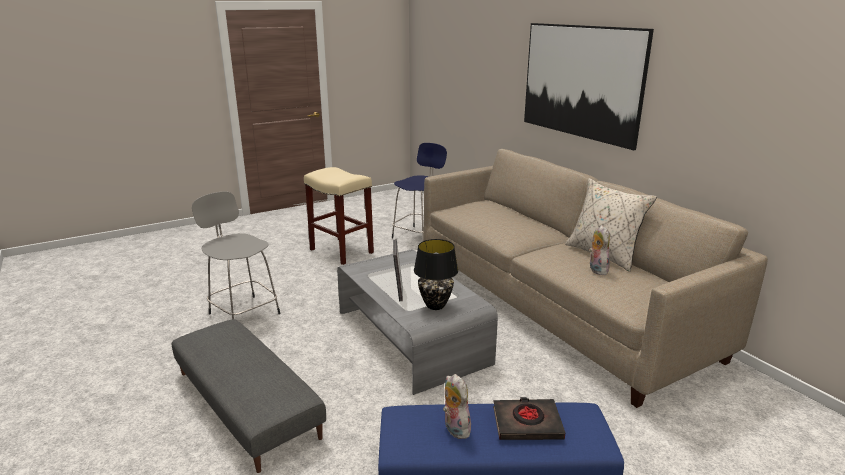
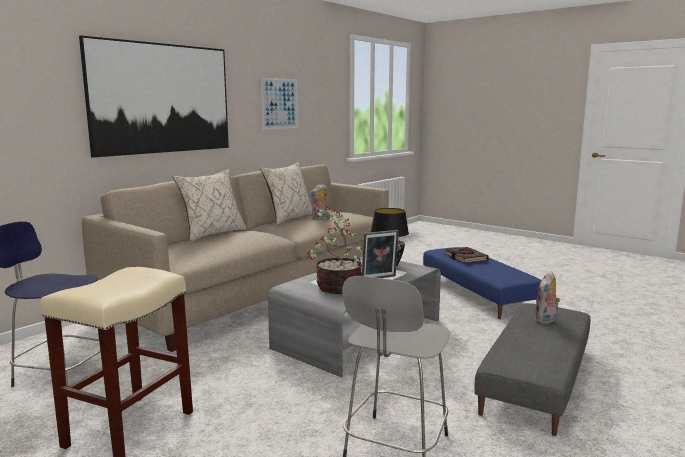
camera: 110 degrees left, 10 degrees down
plush toy [443,374,471,439] -> plush toy moved to [534,271,560,325]
none -> beige pillow [173,169,247,242]
none -> picture [261,78,298,129]
none -> potted plant [307,207,364,294]

